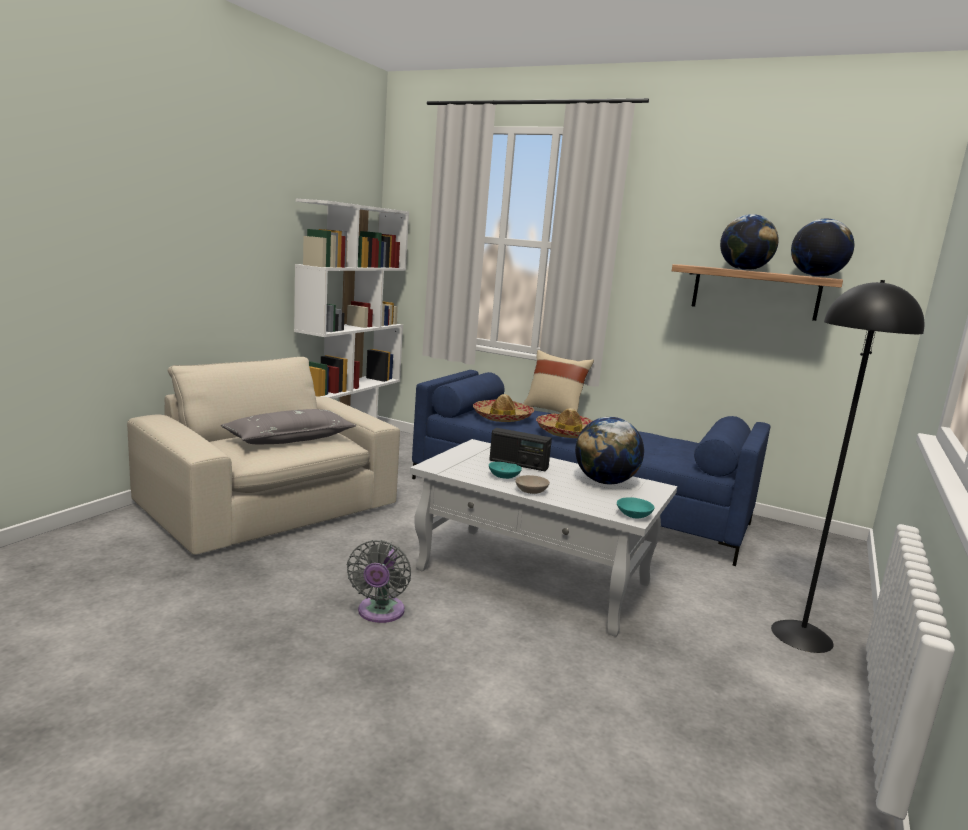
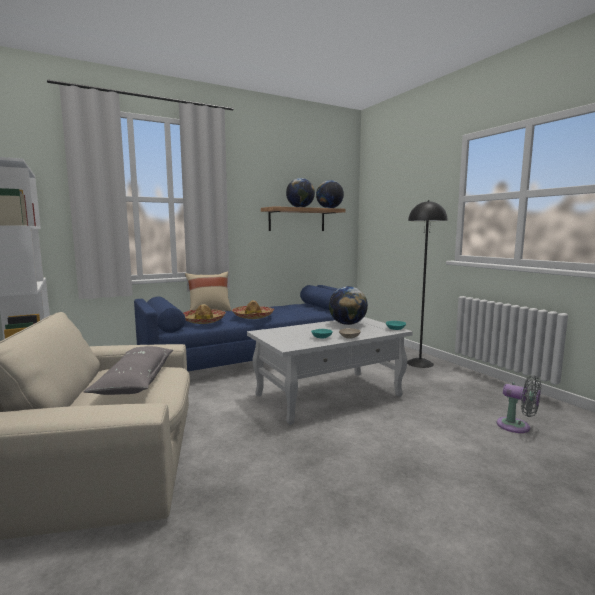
camera: 55 degrees left, 5 degrees down
grey fan [347,540,411,623] -> grey fan moved to [497,375,541,433]
radio [489,428,552,471] -> none

